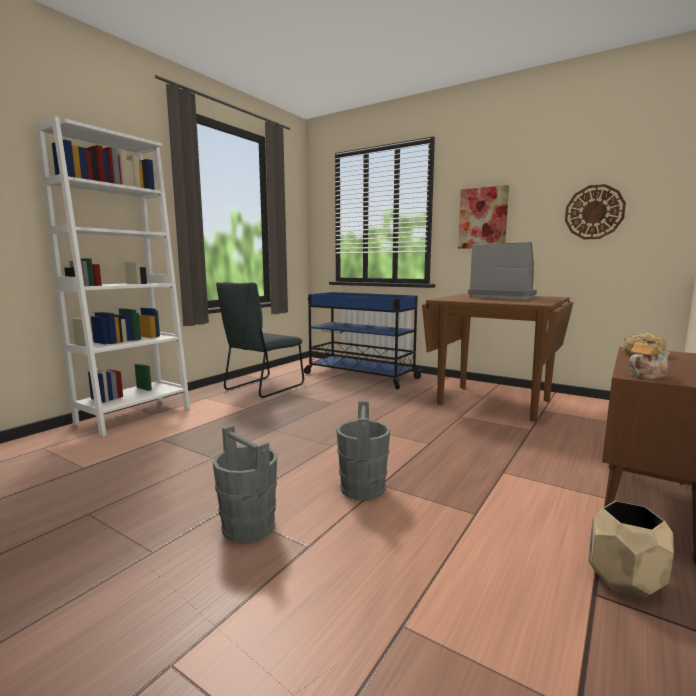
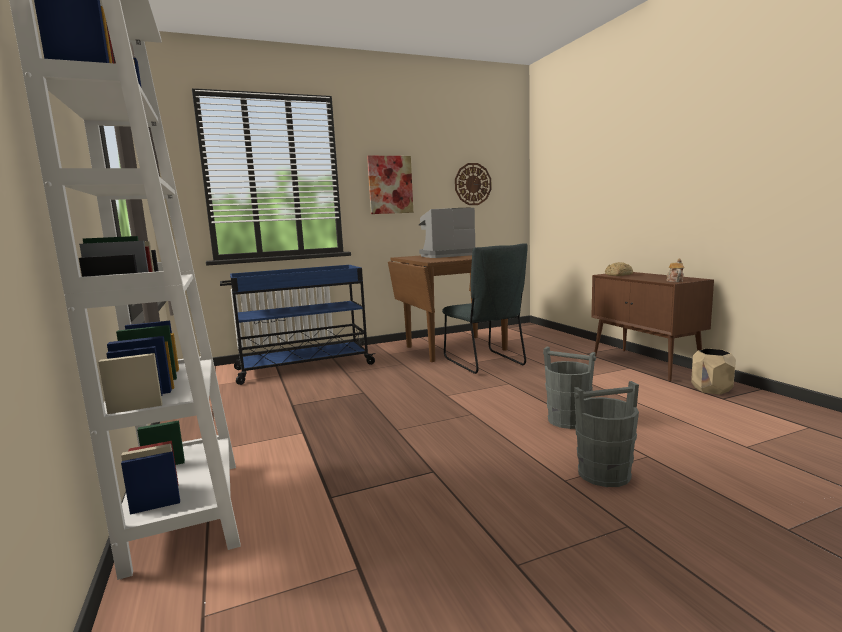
camera: 55 degrees left, 0 degrees up
grey chair [216,282,304,398] -> grey chair moved to [442,243,528,374]

